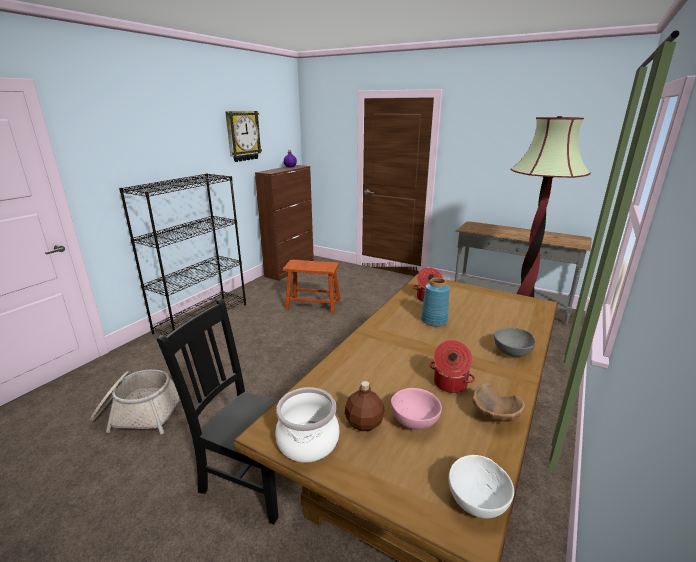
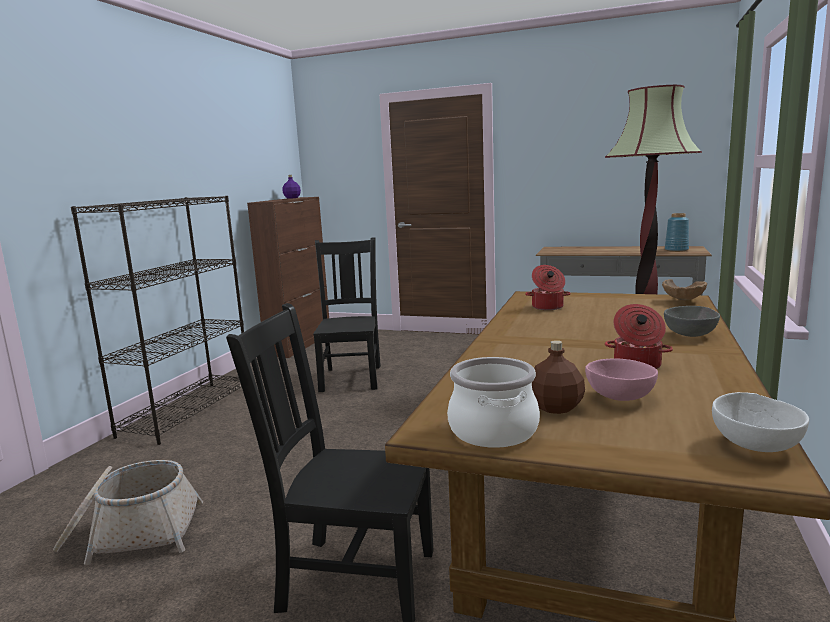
camera: 10 degrees left, 10 degrees down
wall clock [225,111,262,162] -> none
brown stool [283,260,341,314] -> black chair [313,237,381,392]
blue vase [421,278,450,326] -> blue vase moved to [665,213,689,252]
brown bowl [472,383,525,422] -> brown bowl moved to [662,279,707,301]

